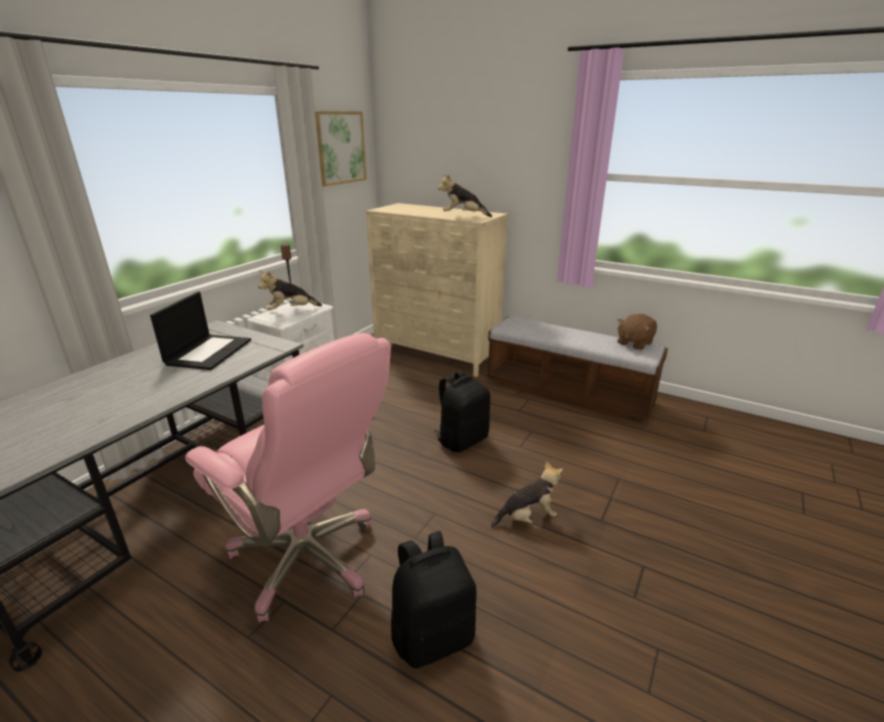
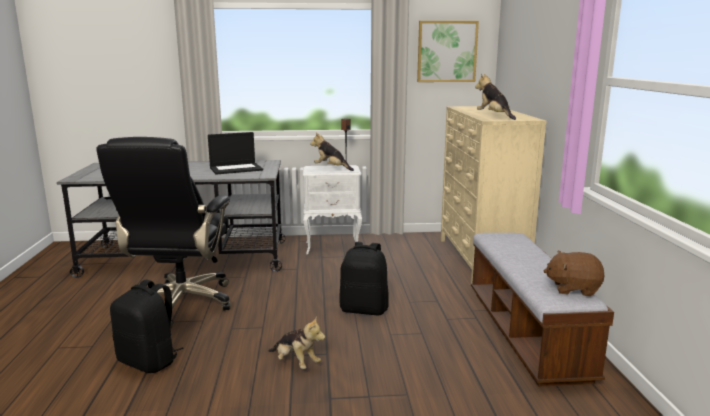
camera: 55 degrees right, 10 degrees down
pink office chair [185,333,391,622] -> black office chair [96,137,231,328]

